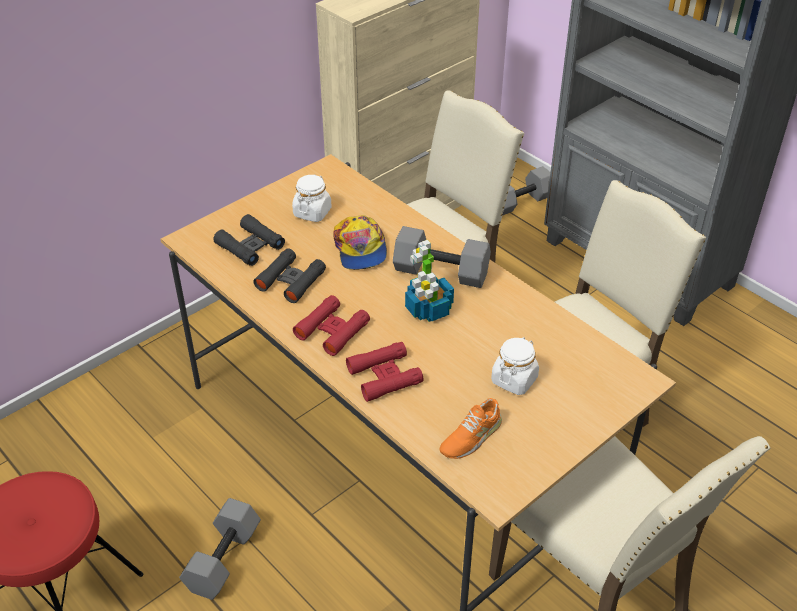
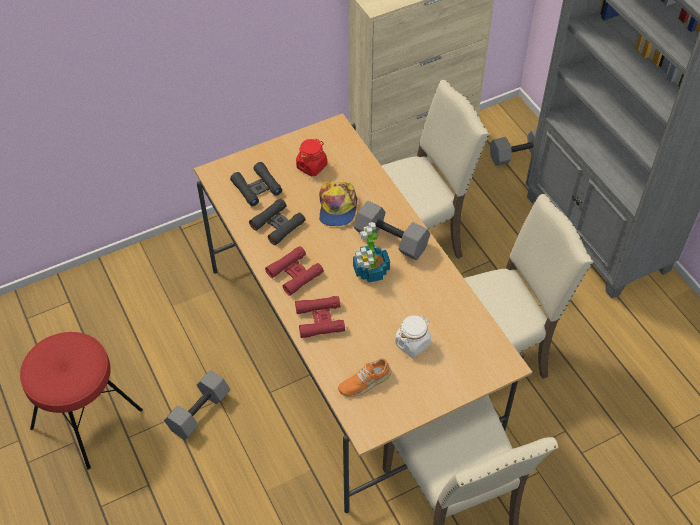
camera: 15 degrees right, 10 degrees up
white jar [292,174,332,222] -> red jar [296,139,327,176]

